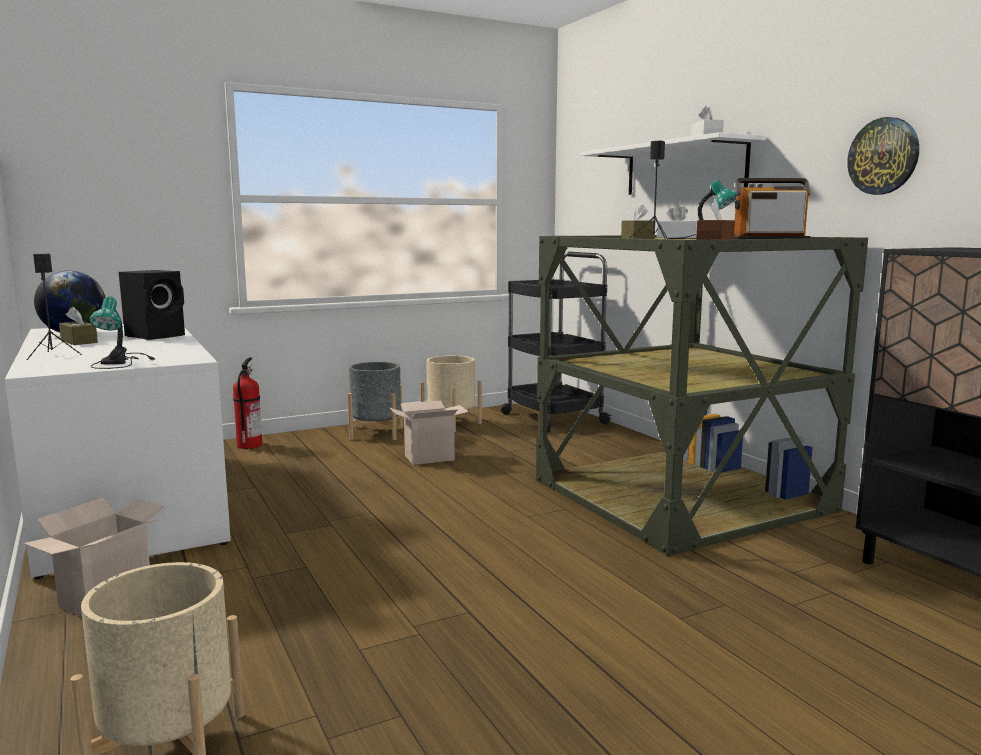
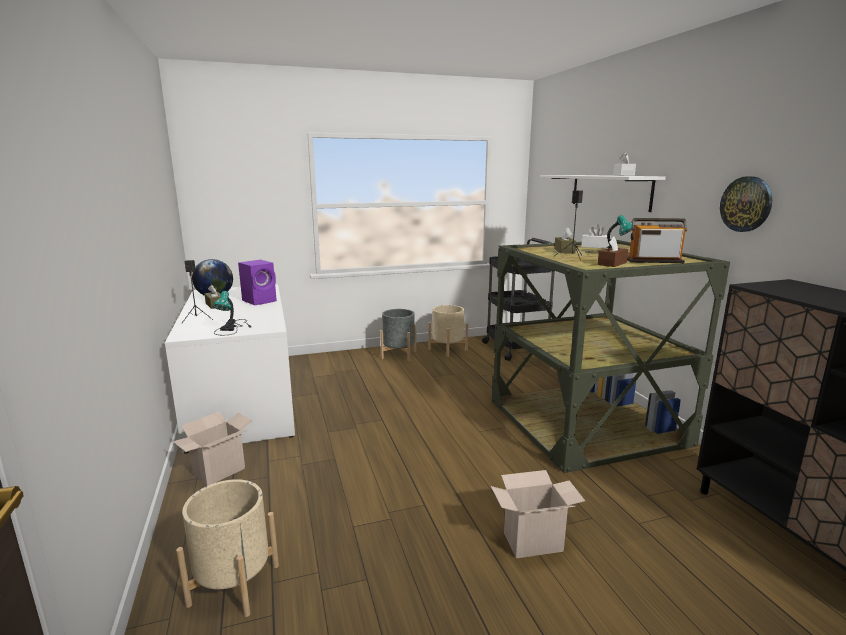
camera: 10 degrees right, 5 degrees up
black speaker [119,270,185,340] -> purple speaker [238,260,277,305]
fire extinguisher [233,358,262,449] -> none
cardboard box [390,400,469,465] -> cardboard box moved to [490,470,585,558]

